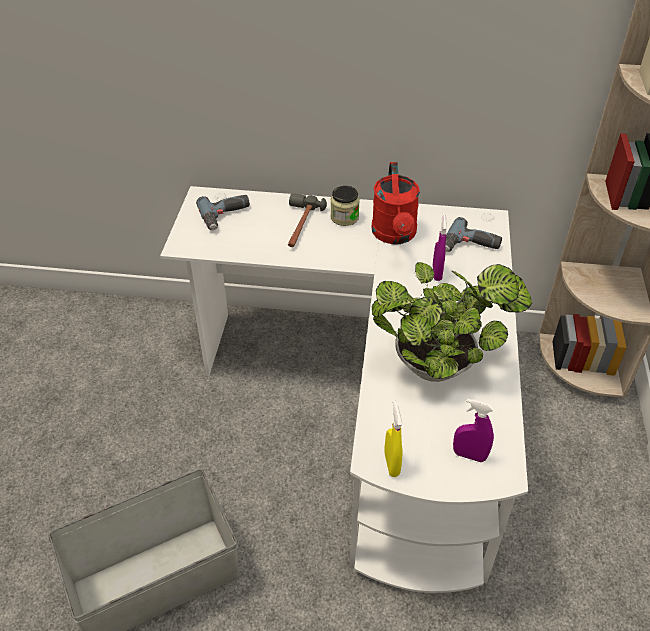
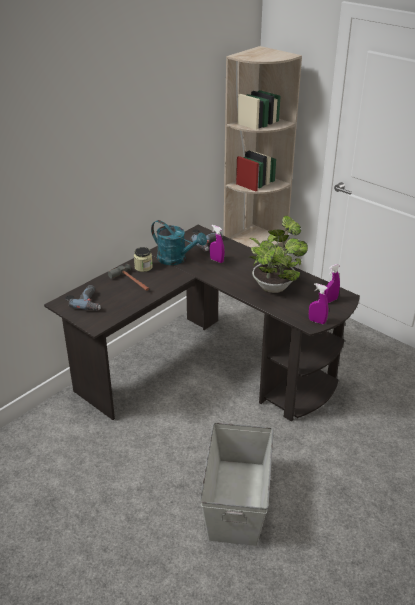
camera: 55 degrees left, 10 degrees down
white desk [160,186,528,593] -> black desk [44,225,360,422]
red watering can [371,162,420,244] -> turquoise watering can [151,220,207,265]
yellow spray bottle [385,401,403,477] -> purple spray bottle [309,283,328,324]

